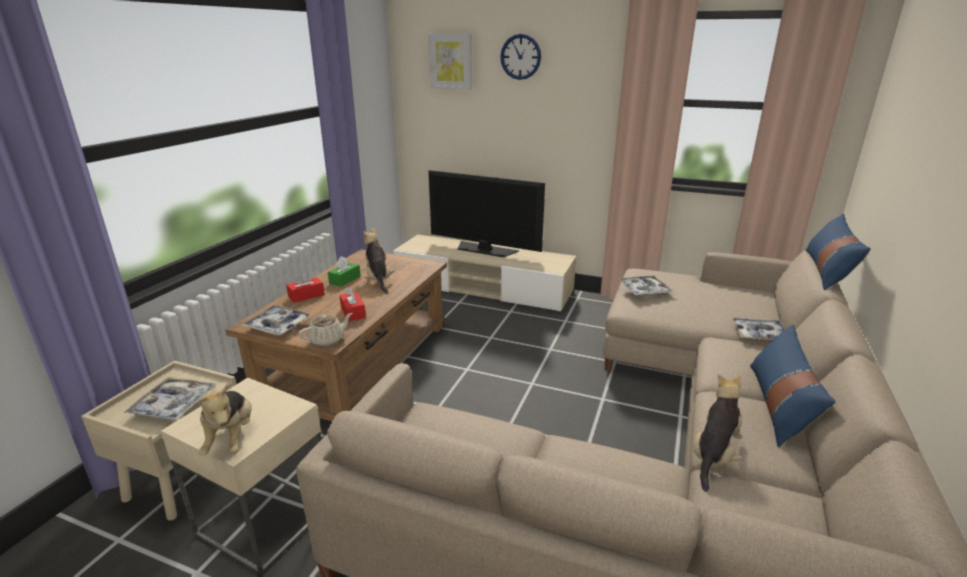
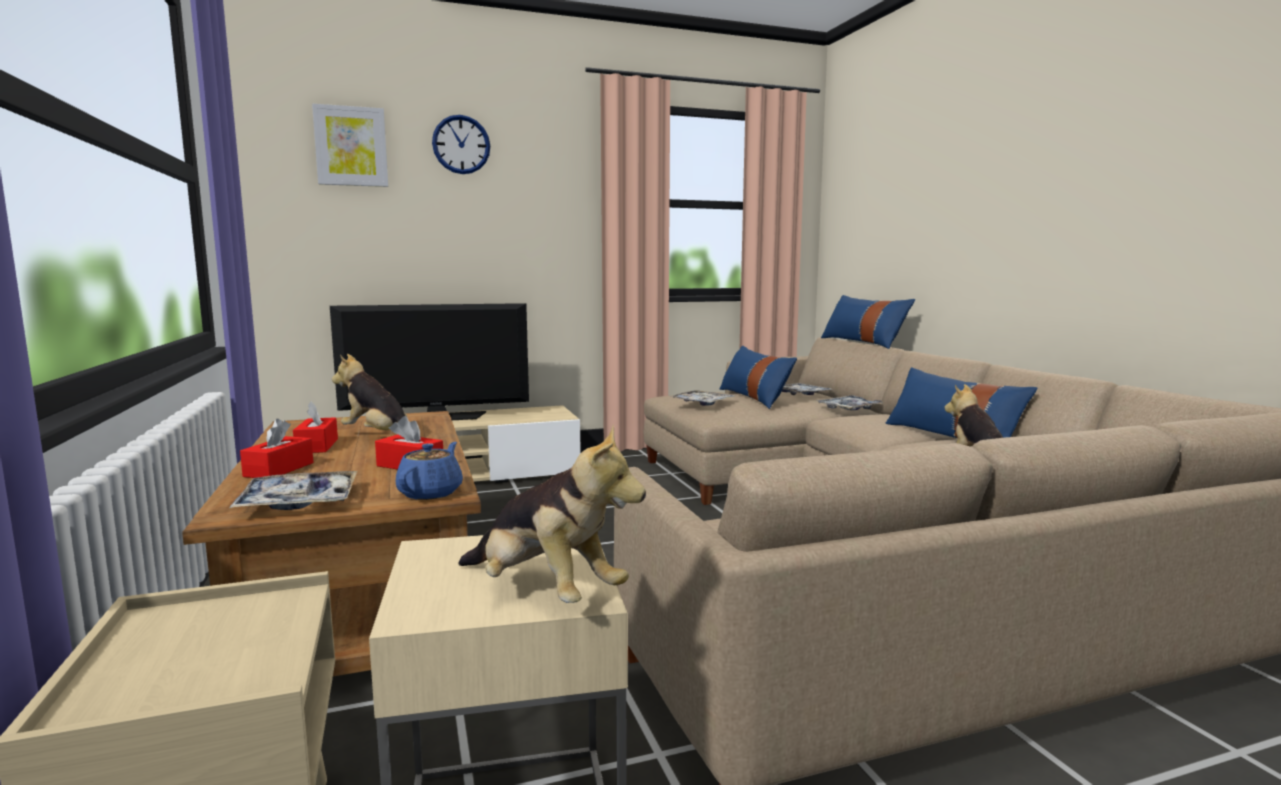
camera: 40 degrees left, 15 degrees down
tray [124,377,216,421] -> tray moved to [781,383,834,395]
beige teapot [298,313,352,346] -> blue teapot [396,442,463,500]
green tissue box [328,256,360,287] -> red tissue box [293,401,338,453]
none -> blue pillow [720,345,797,409]

